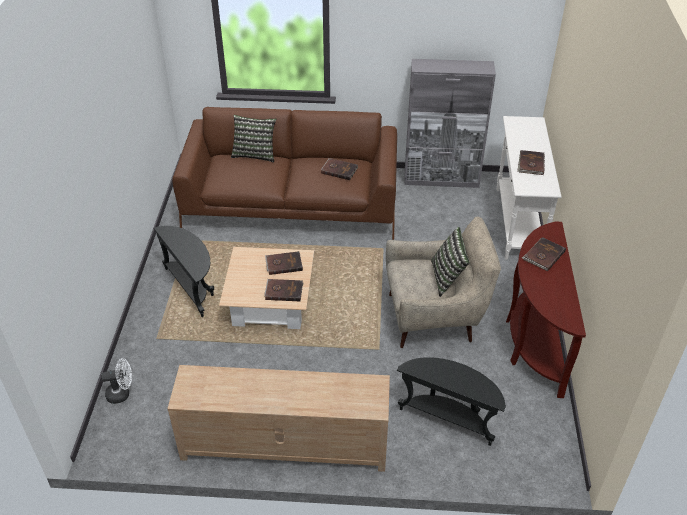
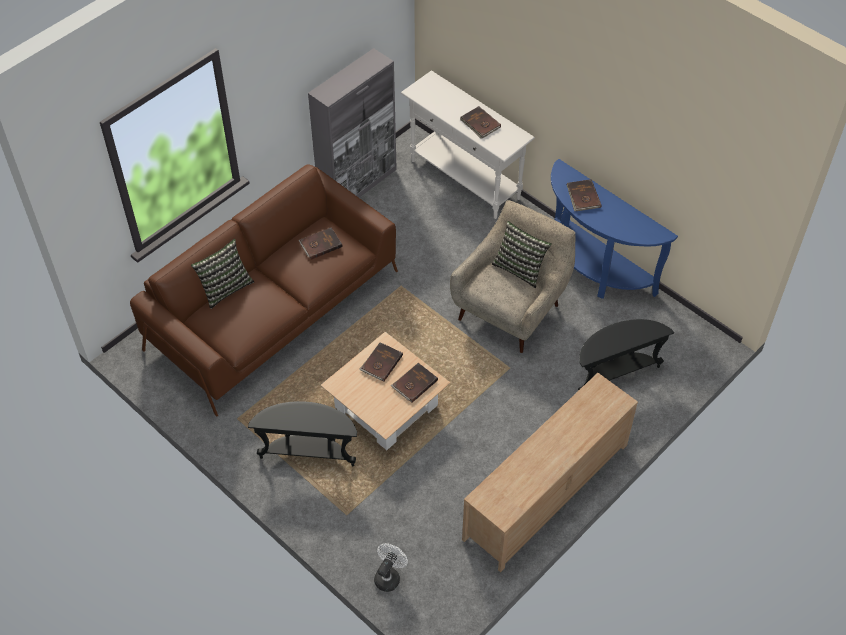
camera: 50 degrees left, 10 degrees up
brown console table [506,222,586,398] -> blue console table [551,159,678,299]

